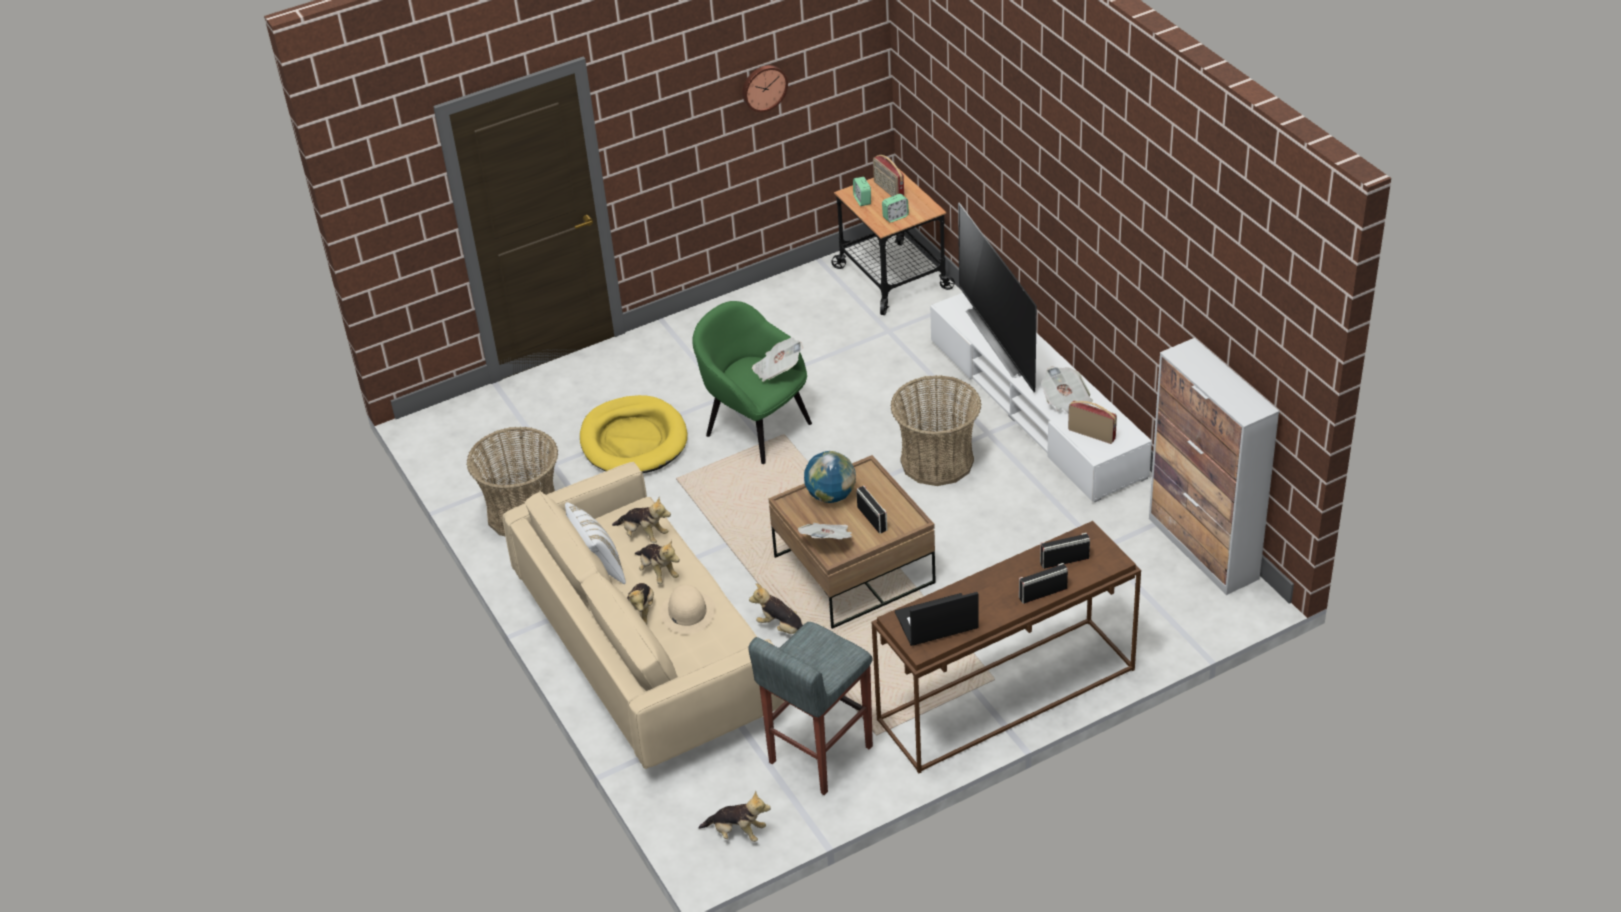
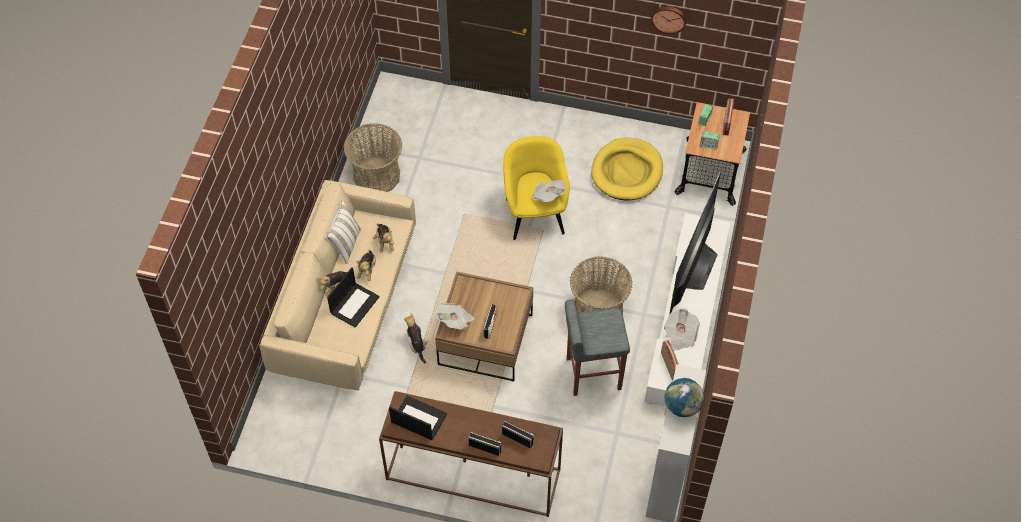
camera: 40 degrees right, 15 degrees up
yellow dog bed [580,395,687,473] -> yellow dog bed moved to [591,138,663,200]
beige hat [660,584,715,634] -> laptop [327,267,380,328]
green armchair [692,301,812,464] -> yellow armchair [503,136,570,240]
plush toy [699,791,771,842] -> none
grey stool [748,622,873,795] -> grey stool moved to [565,299,630,396]
globe [804,451,856,503] -> globe moved to [664,378,704,417]

